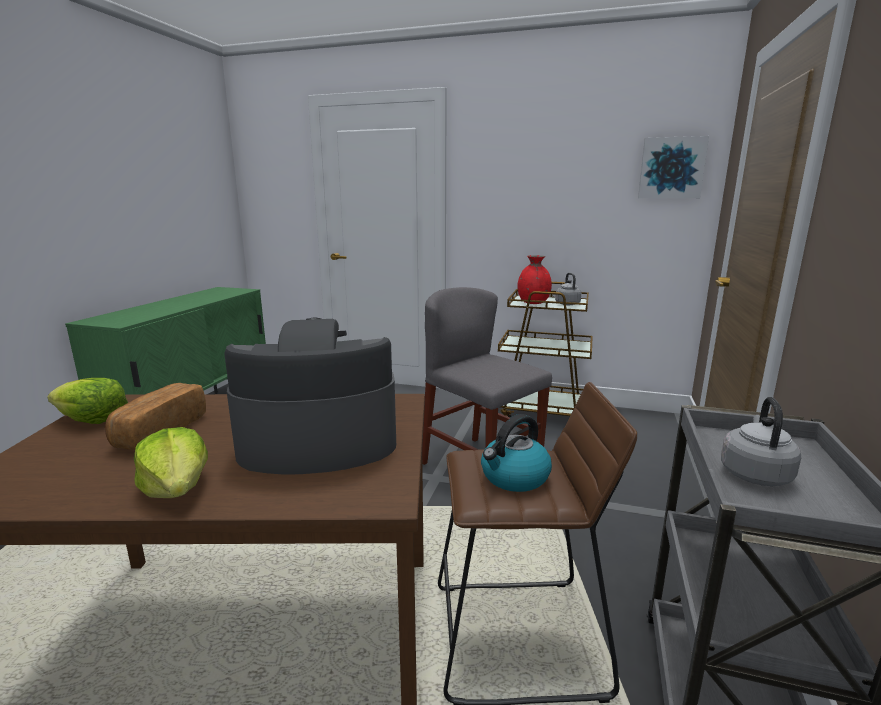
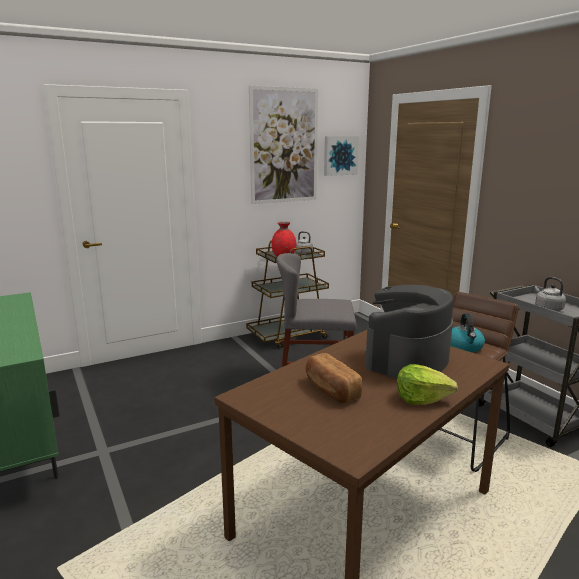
camera: 45 degrees left, 0 degrees up
lettuce [47,378,128,424] -> none
none -> picture [249,86,318,204]

